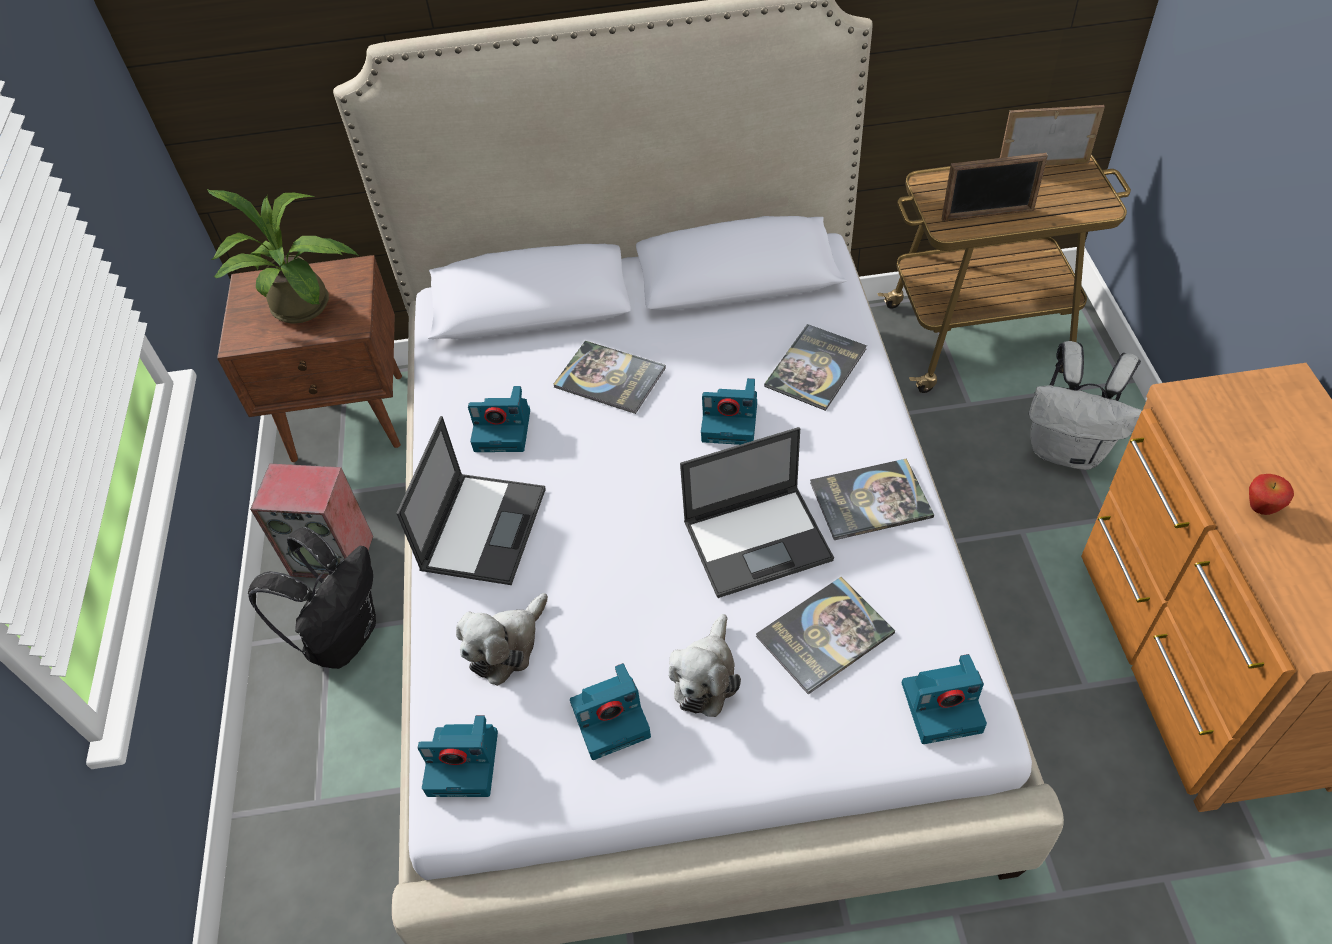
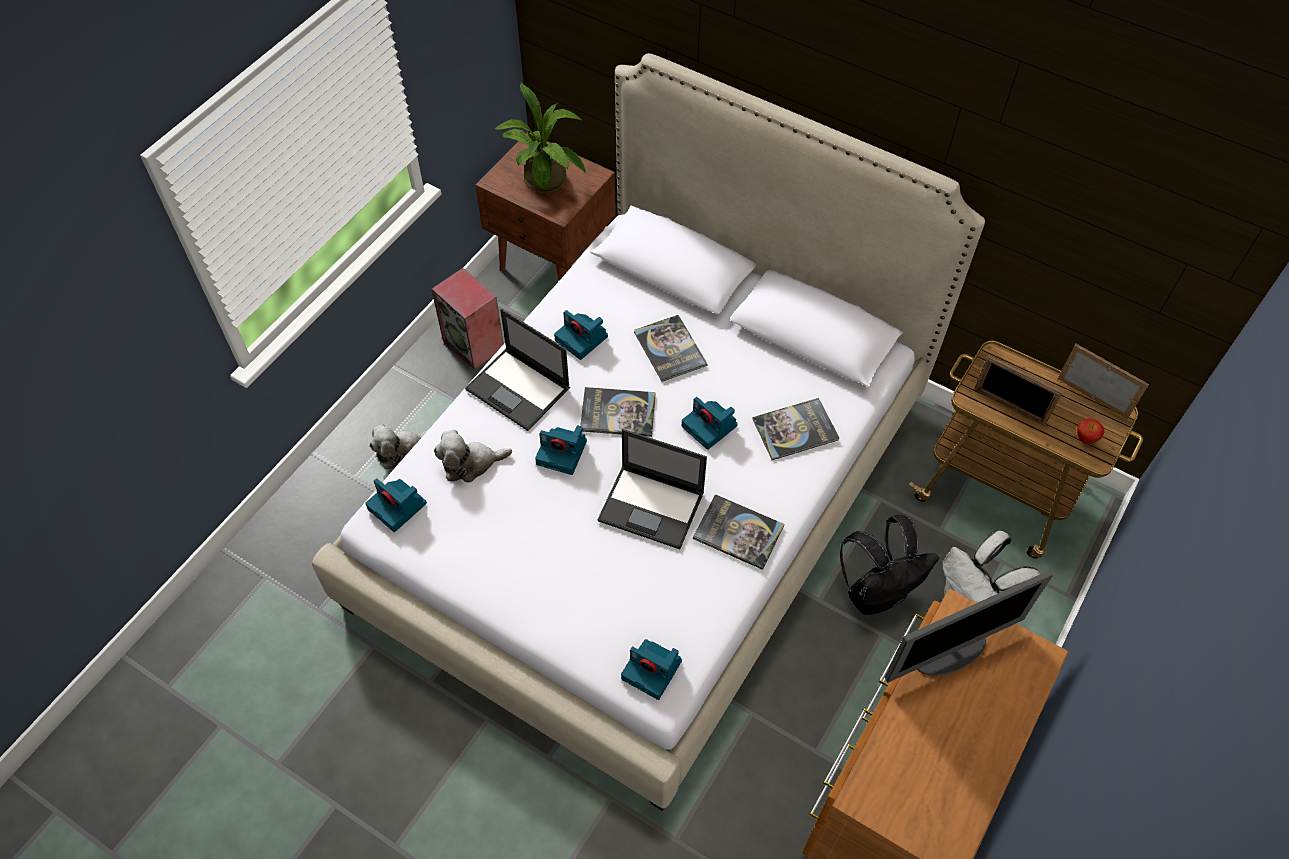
camera: 35 degrees right, 5 degrees up
black backpack [248,527,376,669] -> black backpack moved to [840,515,939,615]
laptop [396,416,545,585] -> laptop turned 75 degrees clockwise [465,309,570,431]
camera [570,663,651,760] -> camera moved to [535,425,587,475]
plush toy [669,614,741,717] -> plush toy moved to [369,424,428,469]
book [756,577,895,695] -> book moved to [580,387,656,437]
apple [1249,474,1294,515] -> apple moved to [1077,419,1104,444]
none -> monitor [885,571,1053,683]

